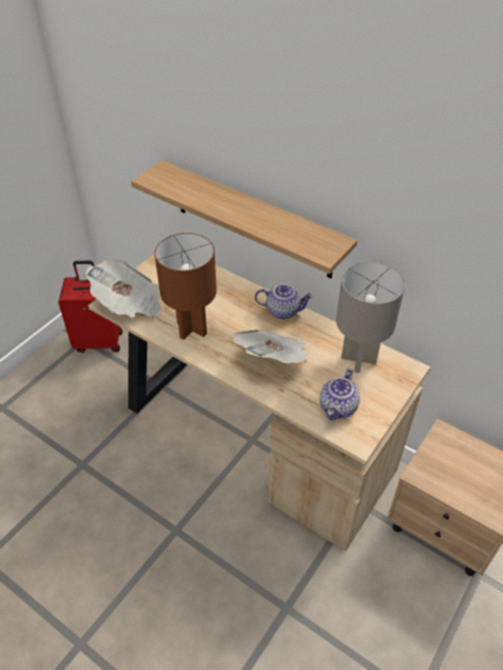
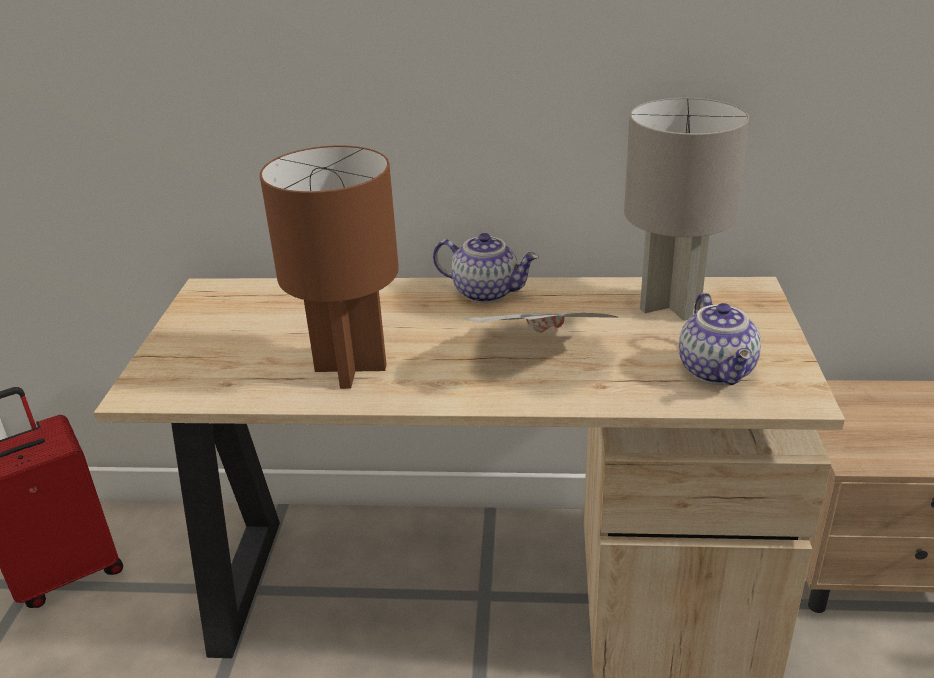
camera: 30 degrees left, 15 degrees down
newspaper [86,259,161,318] -> none
shelf [131,160,357,278] -> none
teapot [255,284,313,319] -> teapot turned 45 degrees clockwise [433,233,539,303]

